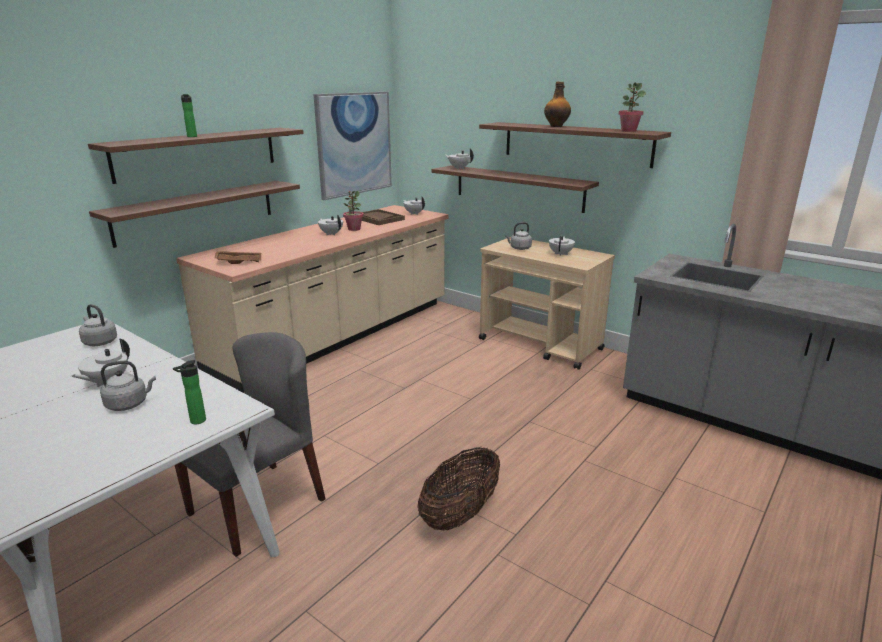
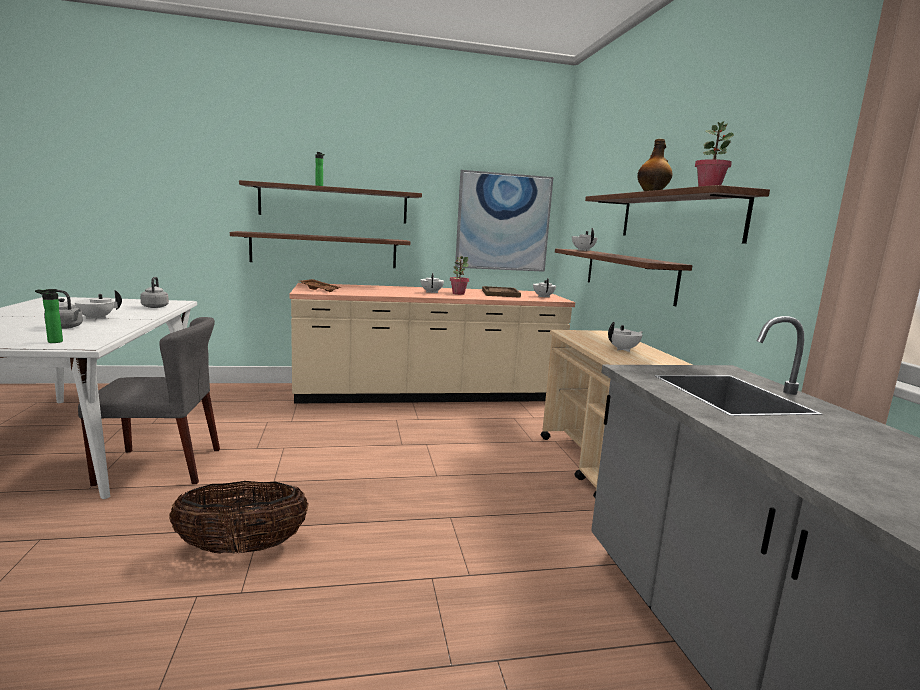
camera: 40 degrees right, 10 degrees down
grey kettle [505,222,532,250] -> none

